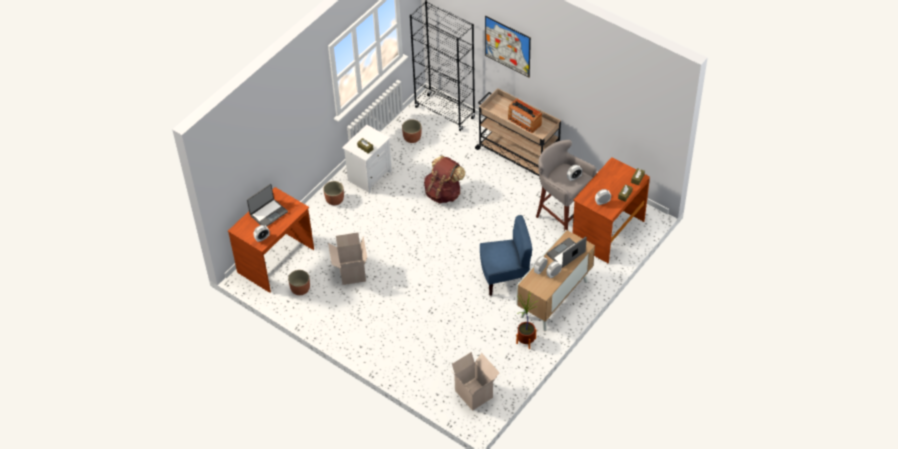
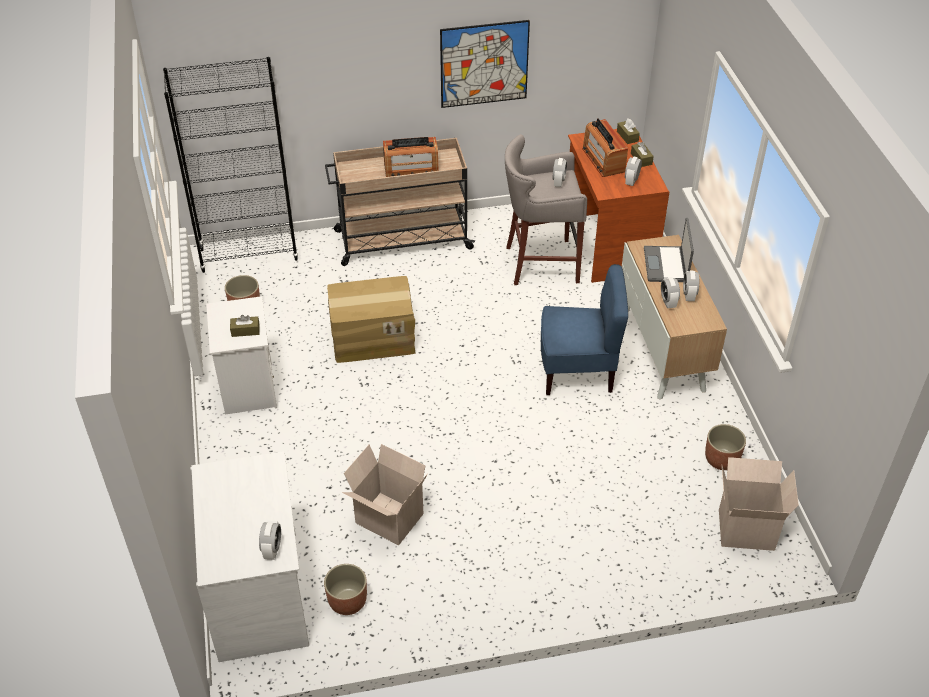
camera: 50 degrees left, 5 degrees down
brown desk [228,187,314,293] -> white desk [190,451,309,662]
laptop [247,184,288,226] -> none
planter [323,181,344,205] -> planter moved to [705,424,746,470]
brown backpack [424,156,465,203] -> cardboard box [327,276,416,363]
blue chair [480,215,532,296] -> blue chair turned 60 degrees clockwise [541,264,628,395]
picture [485,16,531,78] -> picture moved to [440,20,530,108]
potted plant [516,294,537,349] -> none
none -> radio [582,118,628,177]

